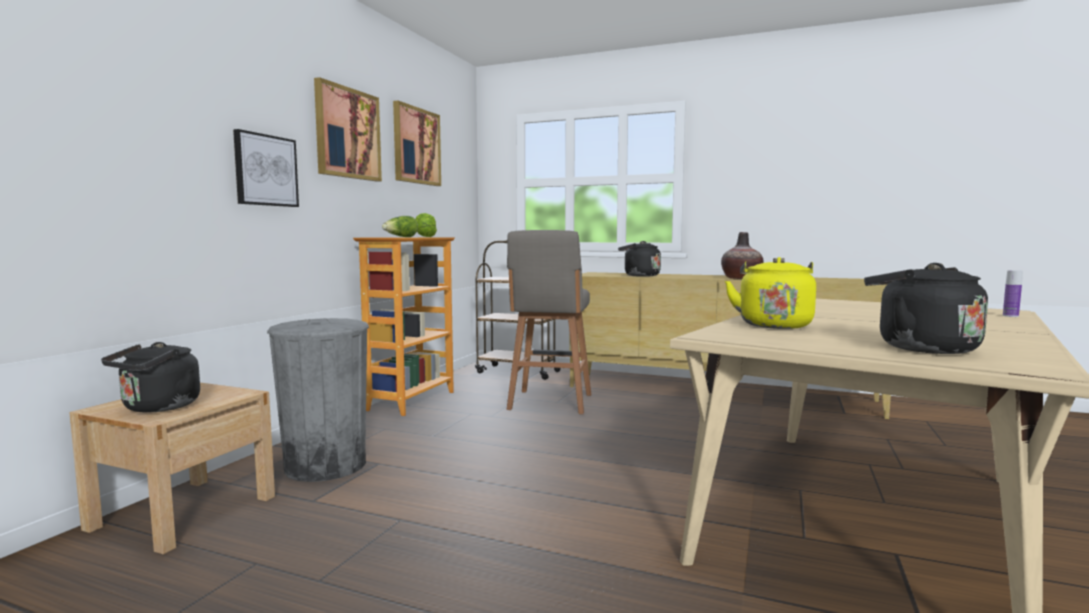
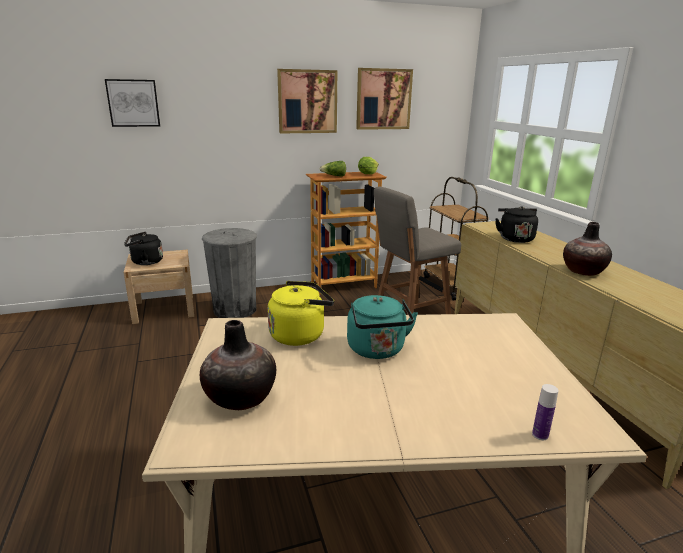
camera: 50 degrees right, 15 degrees up
picture [233,129,299,207] -> picture moved to [105,79,160,127]
black kettle [864,263,988,354] -> vase [200,320,276,410]
none -> turquoise kettle [347,295,418,359]

